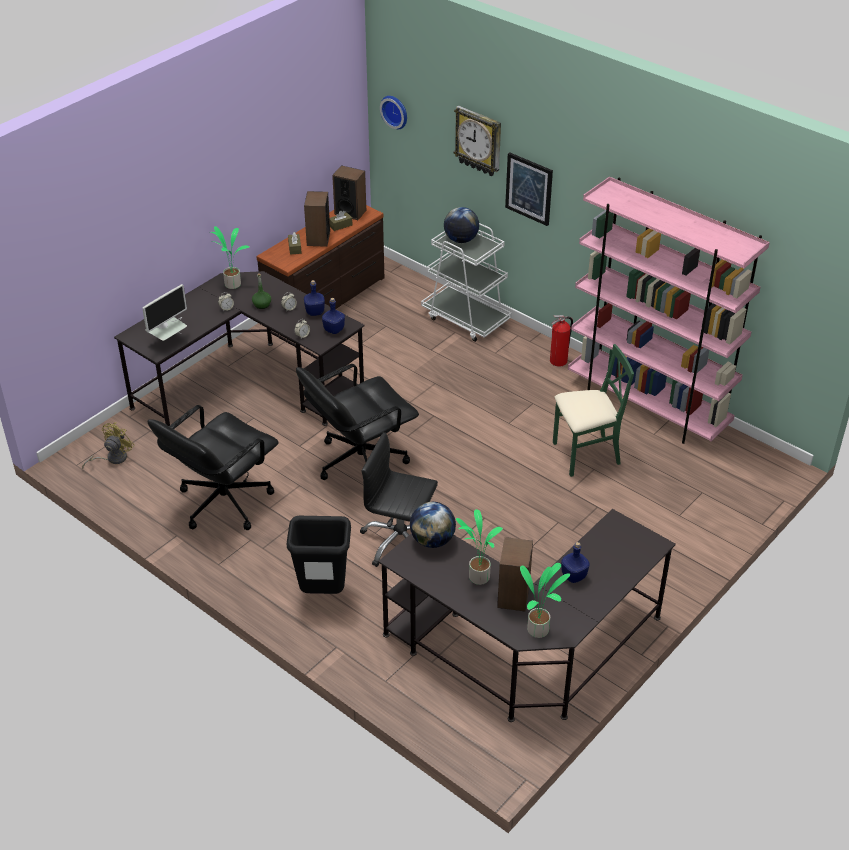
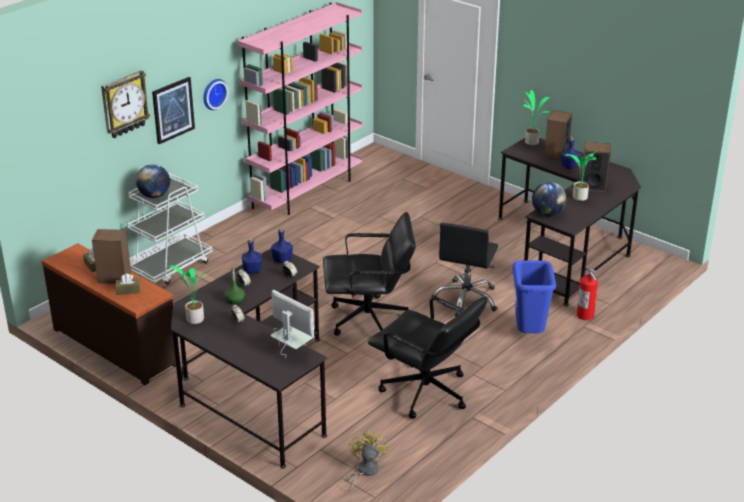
camera: 90 degrees left, 10 degrees down
yellow fan [82,422,135,469] -> yellow fan turned 60 degrees clockwise [346,430,388,492]
black trash can [287,516,351,594] -> blue trash can [512,260,556,333]
black office chair [296,364,419,480] -> black office chair turned 60 degrees counterclockwise [323,212,416,336]
speaker [332,165,366,220] -> speaker moved to [544,110,572,161]
wall clock [380,96,407,129] -> wall clock moved to [203,79,228,110]
potted plant [520,563,570,638] -> potted plant moved to [524,90,550,145]
fire extinguisher [550,315,573,367] -> fire extinguisher moved to [577,268,598,320]
green chair [553,344,634,477] -> none

